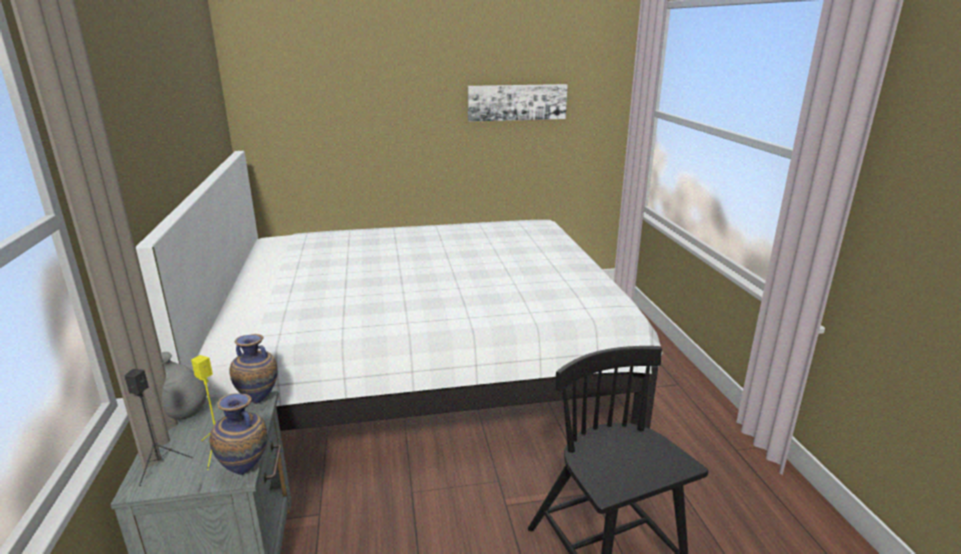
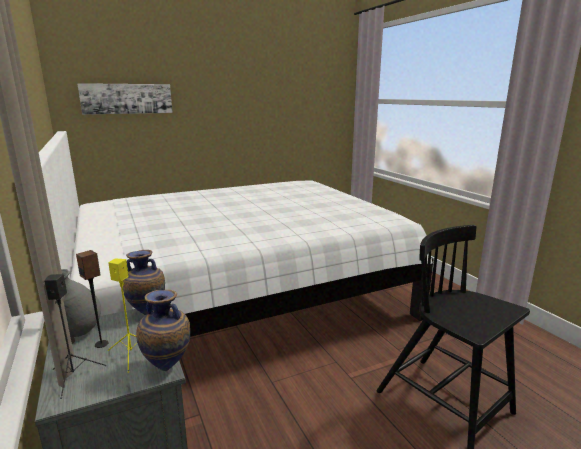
camera: 15 degrees left, 5 degrees down
picture [468,84,568,122] -> picture moved to [77,83,173,115]
none -> speaker [76,250,109,348]

